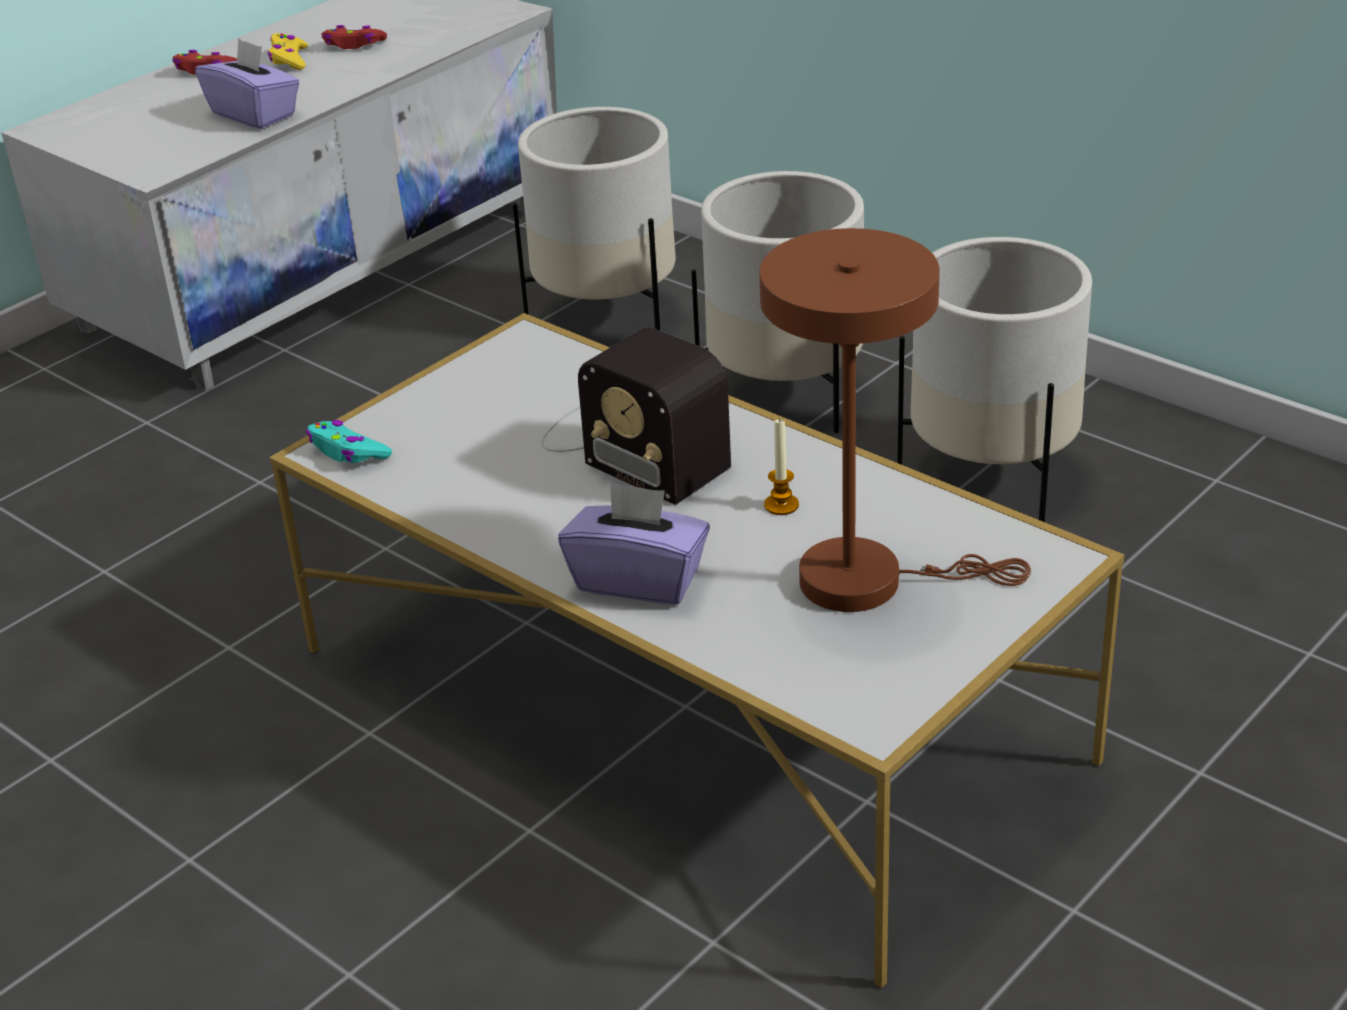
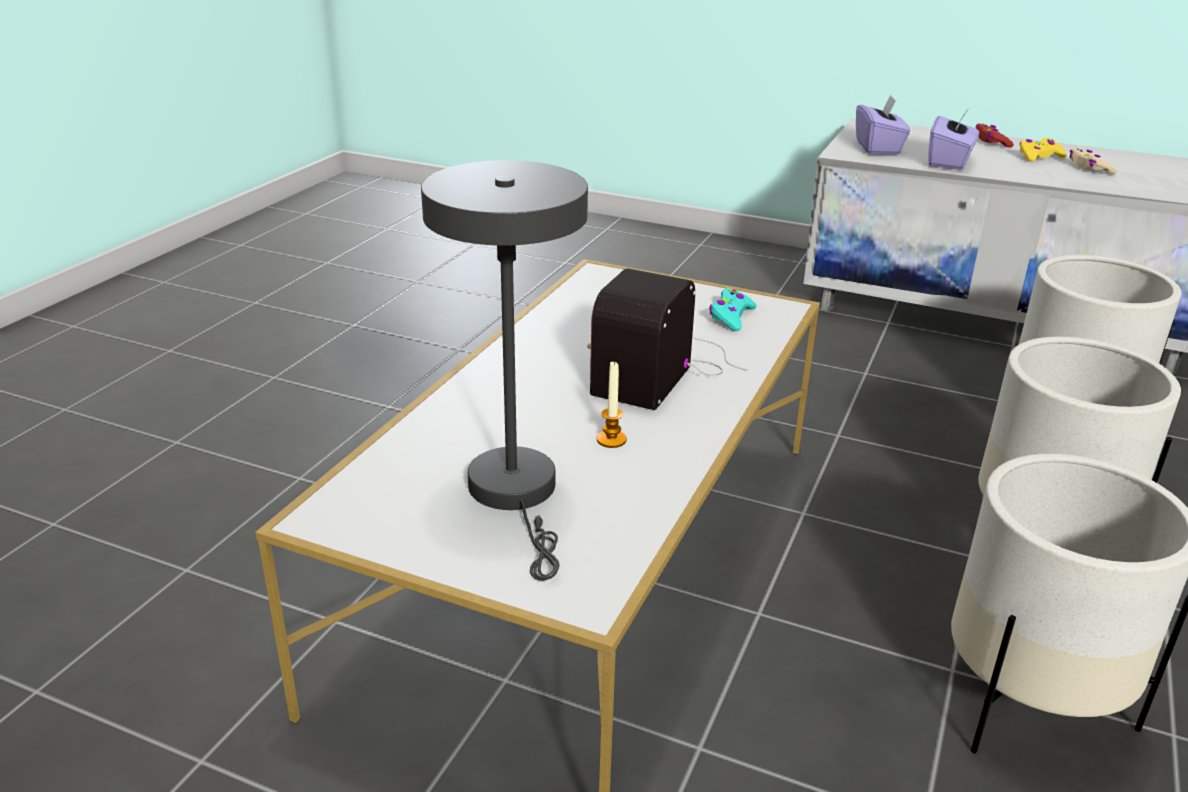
camera: 70 degrees right, 5 degrees down
turquoise game controller [306,420,392,463] -> turquoise game controller moved to [709,288,757,331]
red game controller [322,25,387,49] -> beige game controller [1069,148,1117,174]
purple tissue box [558,481,710,605] -> purple tissue box moved to [856,95,910,155]
brown table lamp [759,228,1031,612] -> grey table lamp [421,160,588,581]

